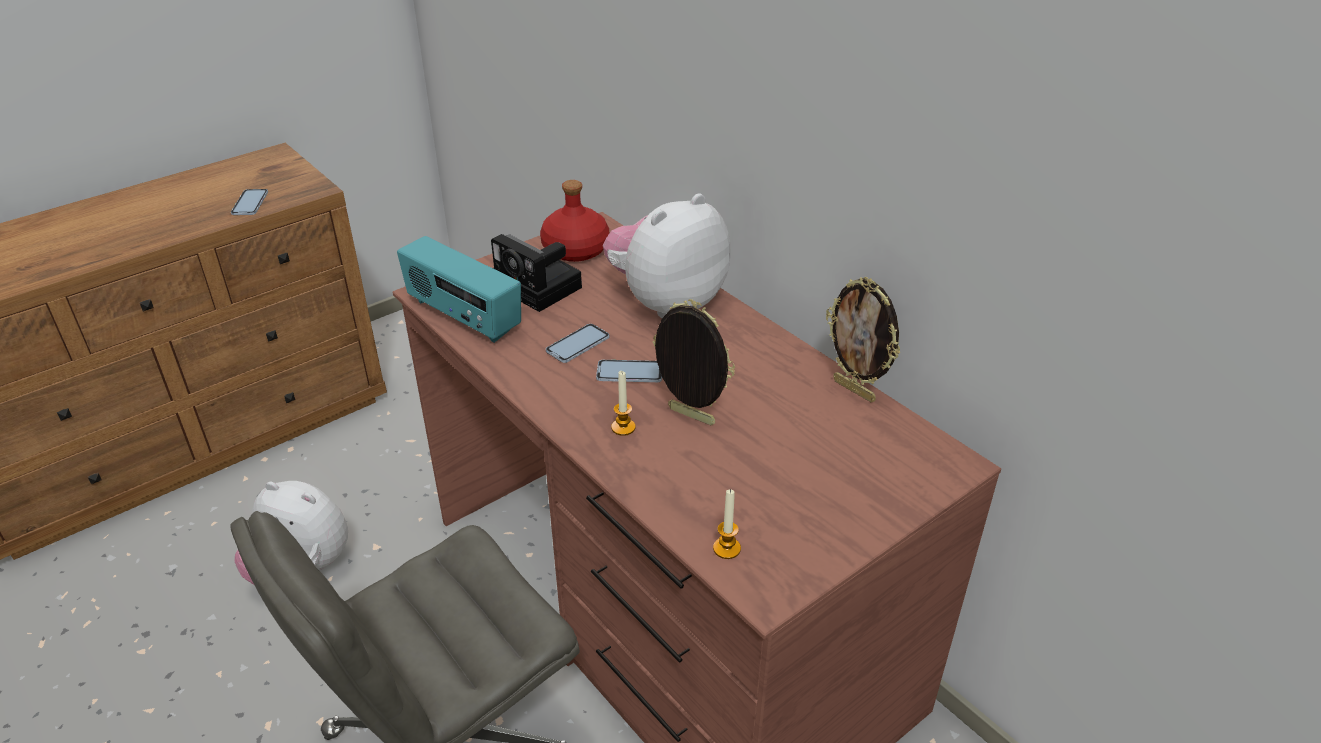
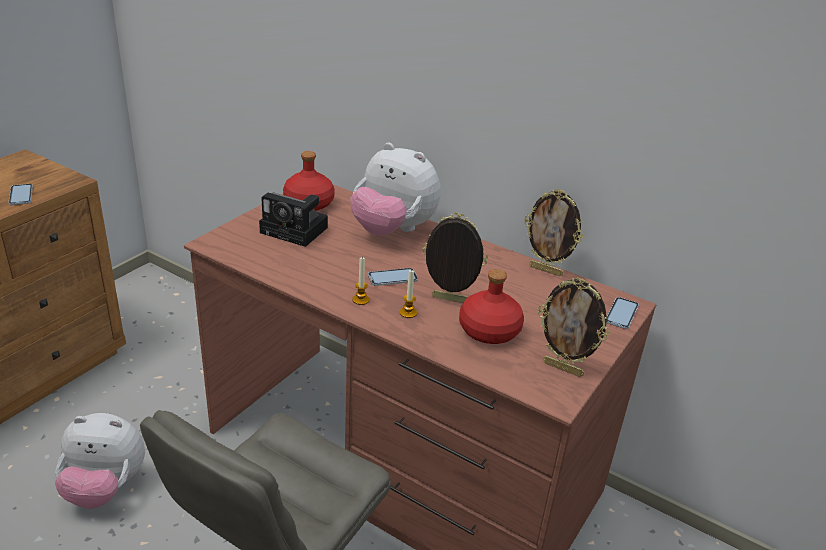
camera: 20 degrees left, 5 degrees down
radio [397,236,521,343] -> none
phone [546,324,609,363] -> phone moved to [607,297,639,329]
plush toy [603,193,730,318] -> plush toy turned 90 degrees counterclockwise [350,142,441,236]
candle [713,489,741,559] -> candle moved to [352,257,370,305]
none -> red bottle [459,269,524,344]
none -> picture frame [538,278,609,377]

